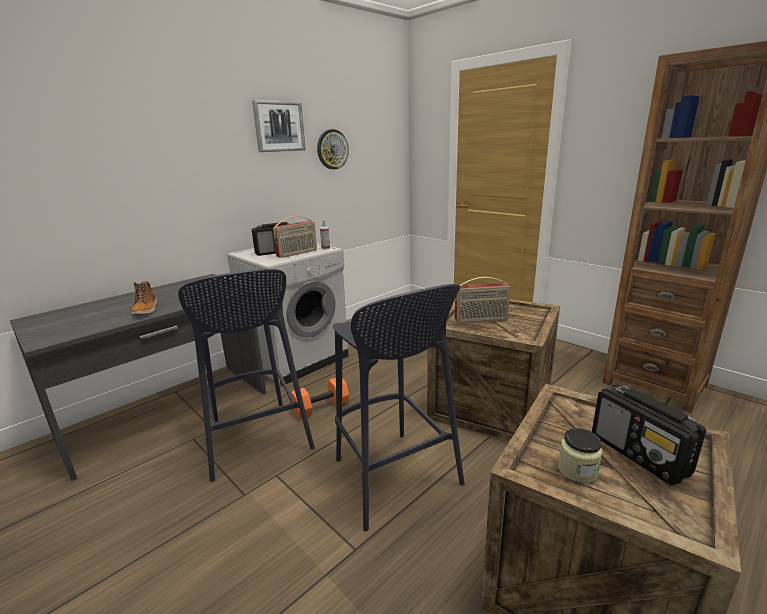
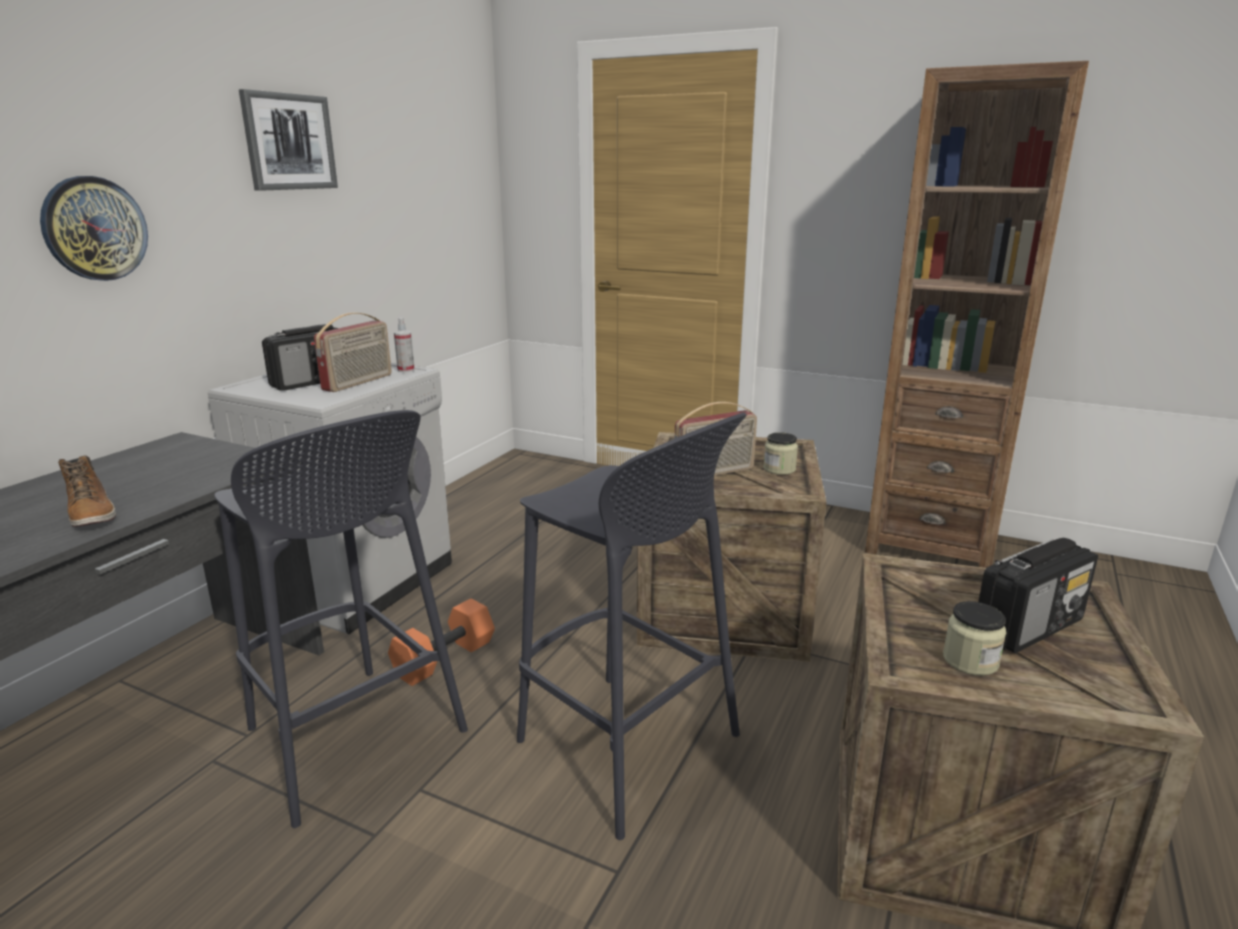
camera: 20 degrees left, 0 degrees up
wall clock [317,129,349,170] -> wall clock moved to [40,176,148,281]
radio [592,384,706,485] -> radio turned 75 degrees counterclockwise [978,538,1098,653]
none -> jar [763,432,798,475]

